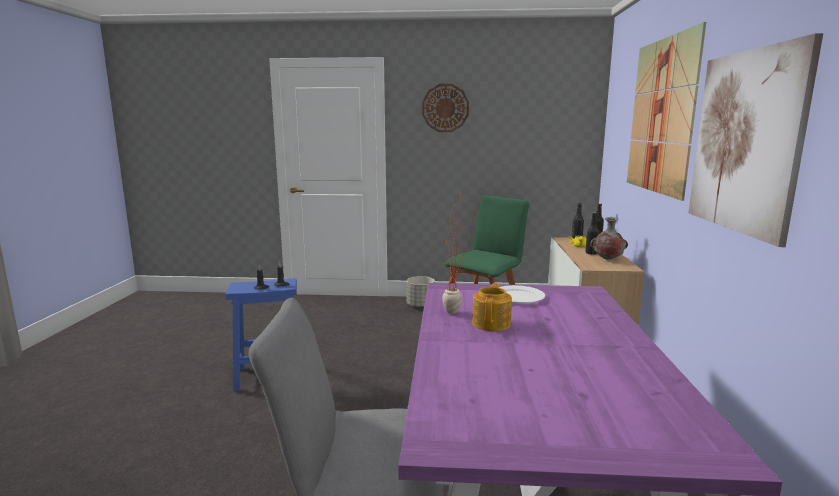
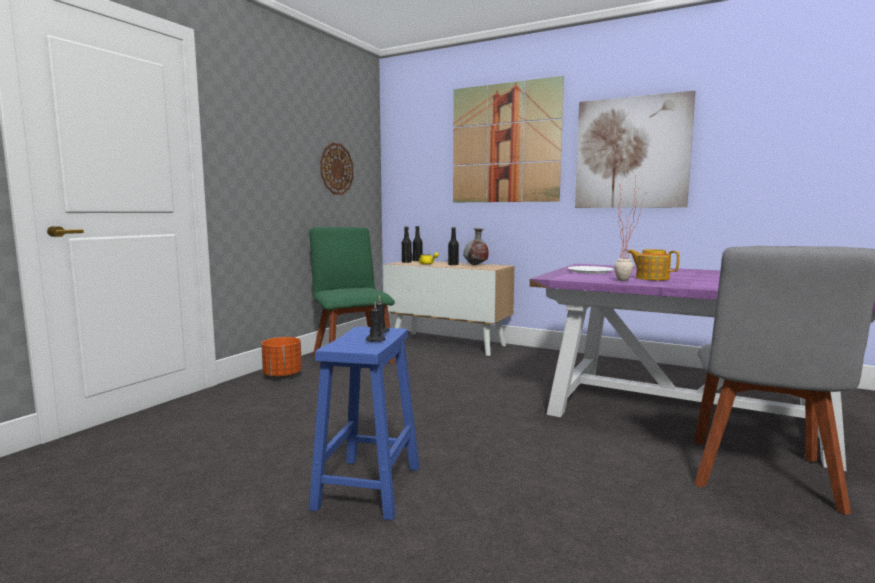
camera: 65 degrees left, 5 degrees down
grey planter [406,276,435,308] -> orange planter [261,337,302,379]
wall clock [422,84,469,132] -> wall clock moved to [320,143,354,195]

